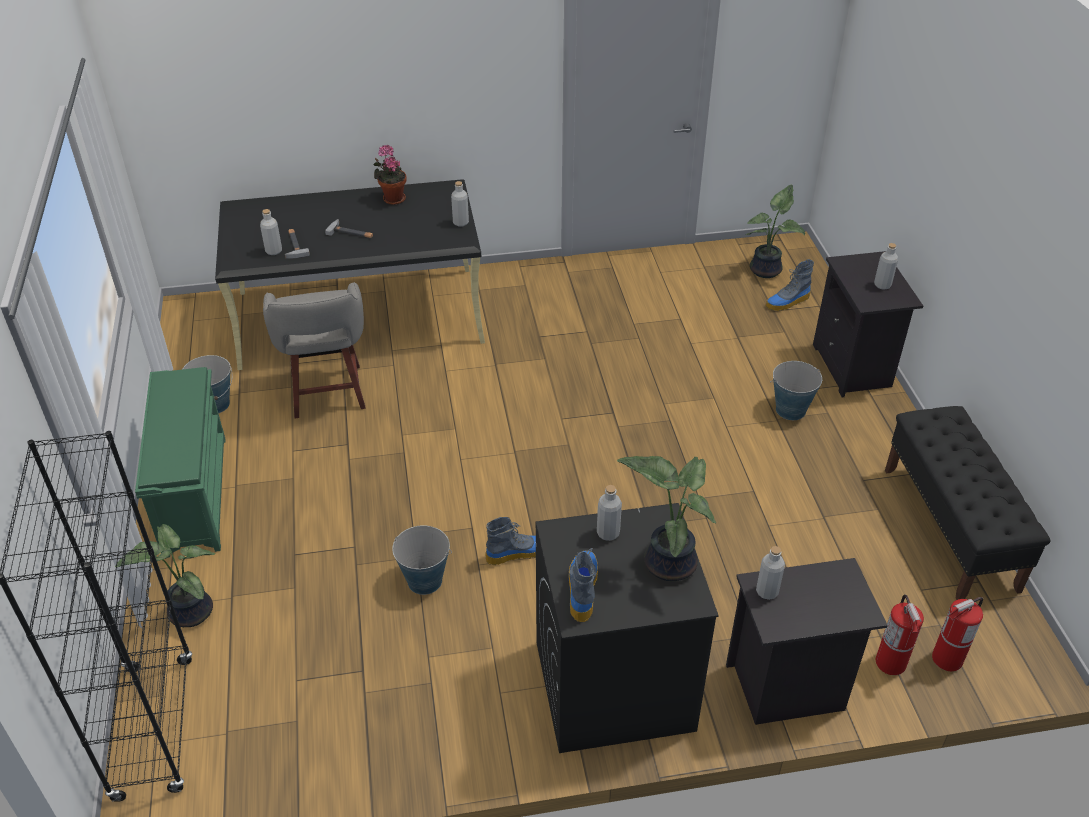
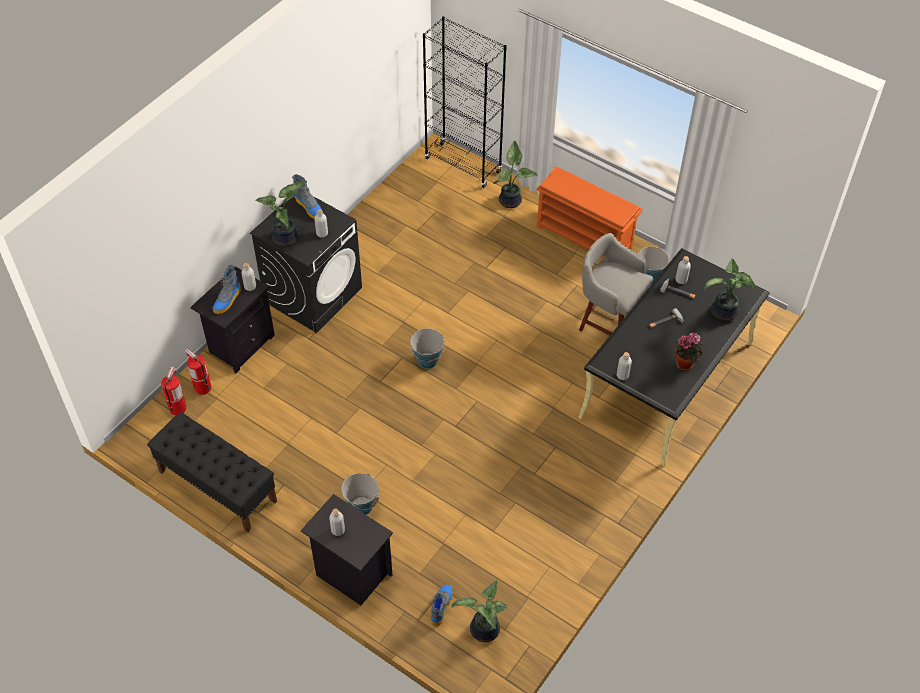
camera: 135 degrees right, 10 degrees up
green shoe rack [135,367,225,558] -> orange shoe rack [536,166,642,258]
bucket [392,525,452,595] -> bucket moved to [410,328,445,369]
boot [485,517,536,565] -> boot moved to [213,265,241,314]
none -> potted plant [704,258,757,321]

